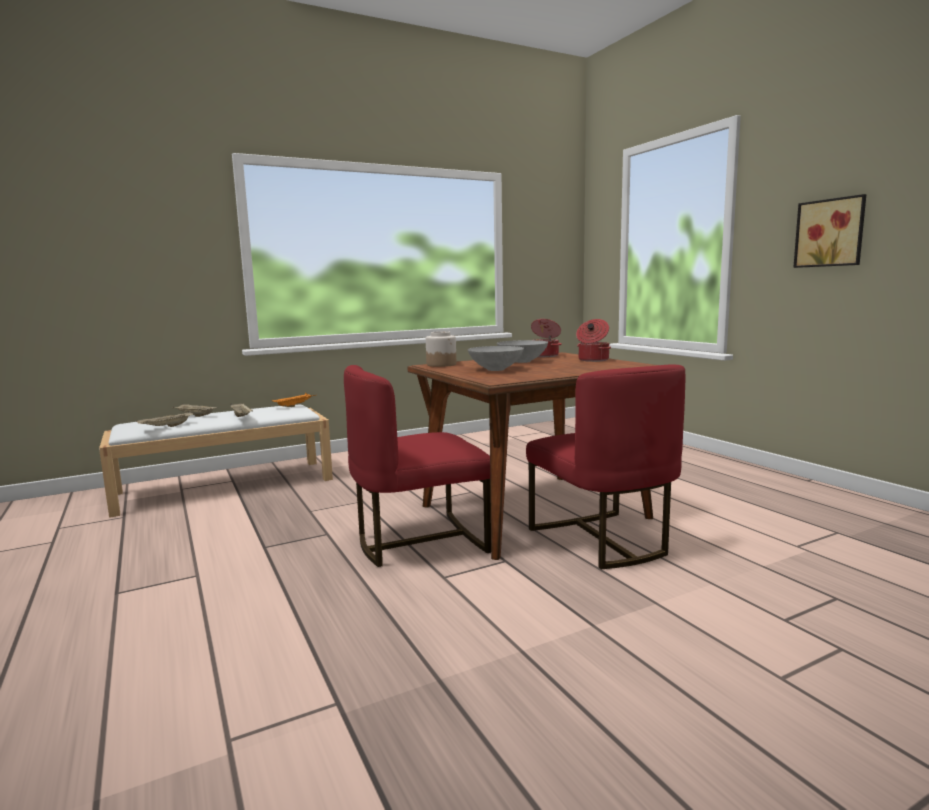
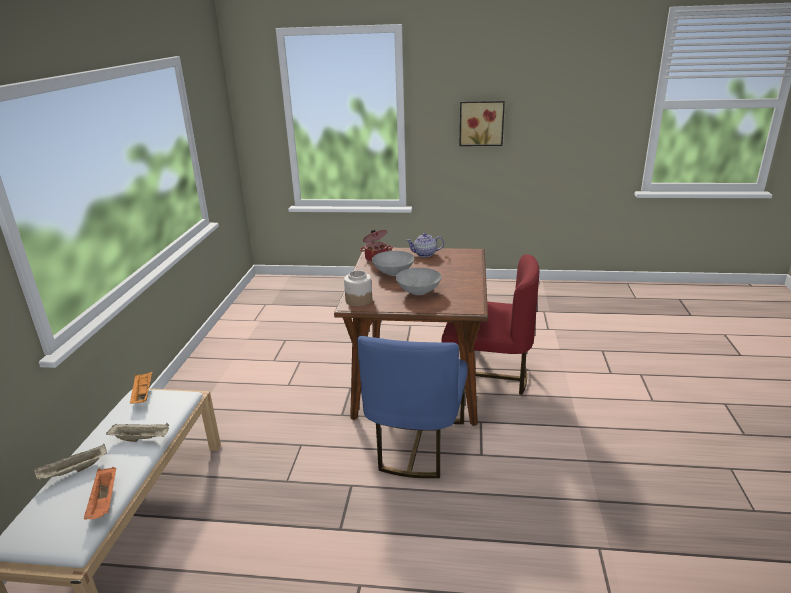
camera: 55 degrees left, 15 degrees up
beige tray [136,411,194,427] -> orange tray [84,467,116,520]
red chair [344,365,491,567] -> blue chair [357,336,468,478]
cooking pot [576,319,611,362] -> teapot [406,233,444,257]

